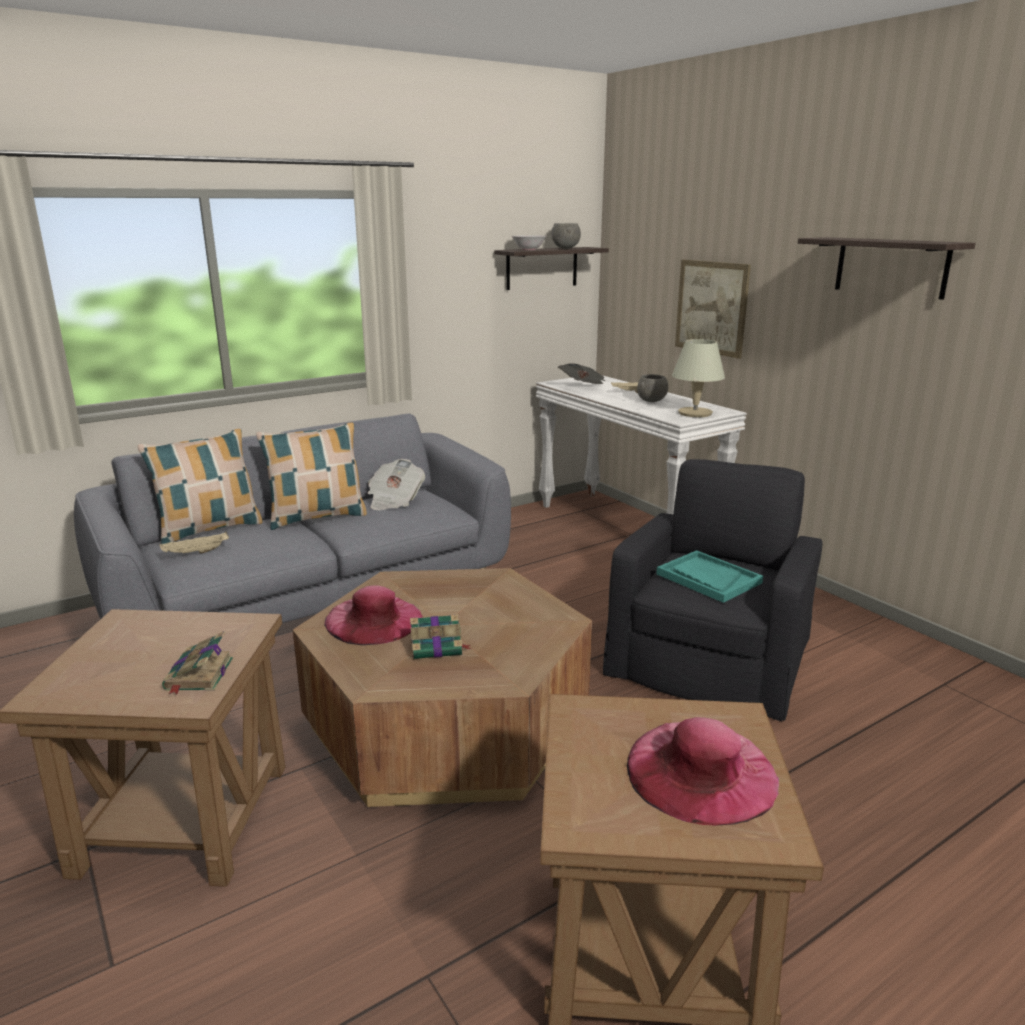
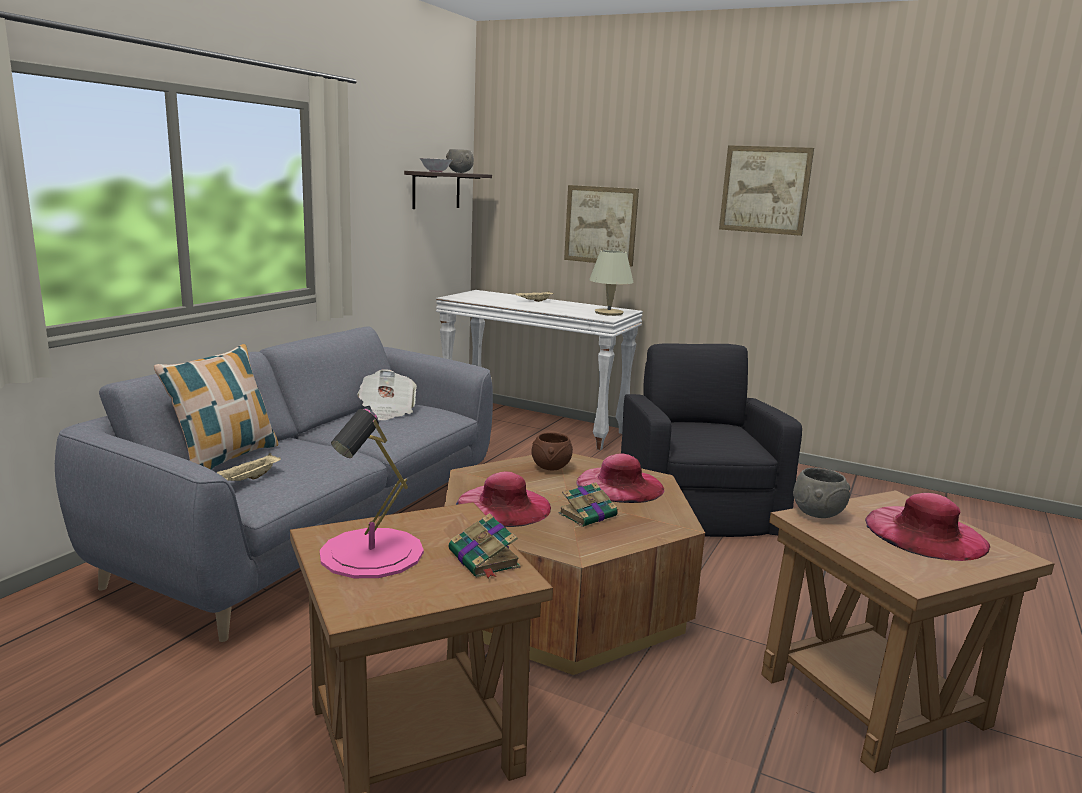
camera: 30 degrees left, 5 degrees down
pillow [256,422,367,530] -> none
newspaper [558,363,605,384] -> none
grey bowl [637,374,668,402] -> grey bowl moved to [793,467,850,518]
turquoise tray [656,550,763,603] -> none
shelf [798,237,975,300] -> picture [719,145,814,236]
none -> pink table lamp [320,409,424,578]
none -> brown bowl [531,432,573,470]
none -> pink hat [576,454,664,503]

